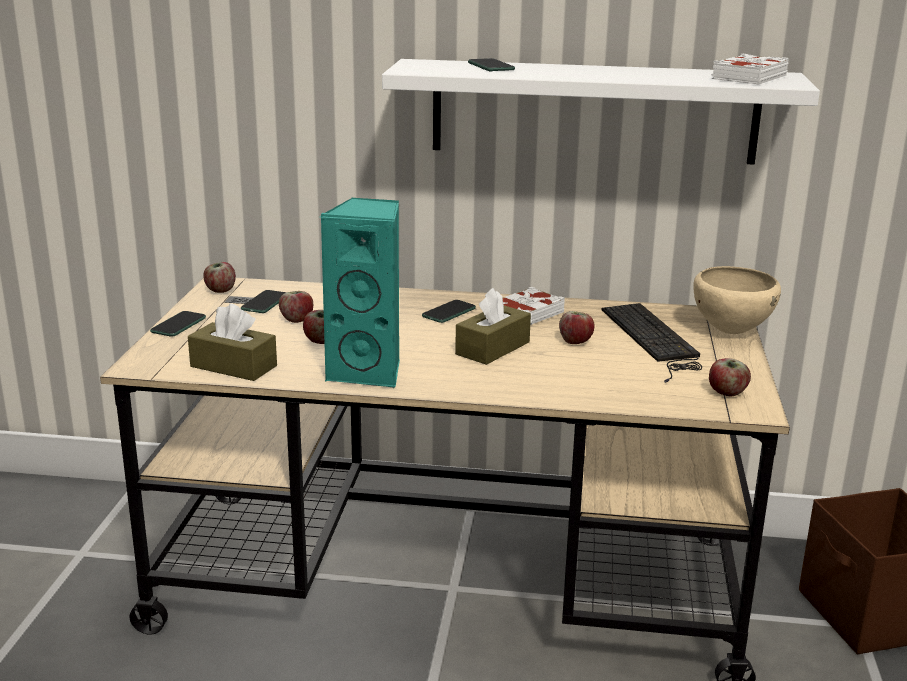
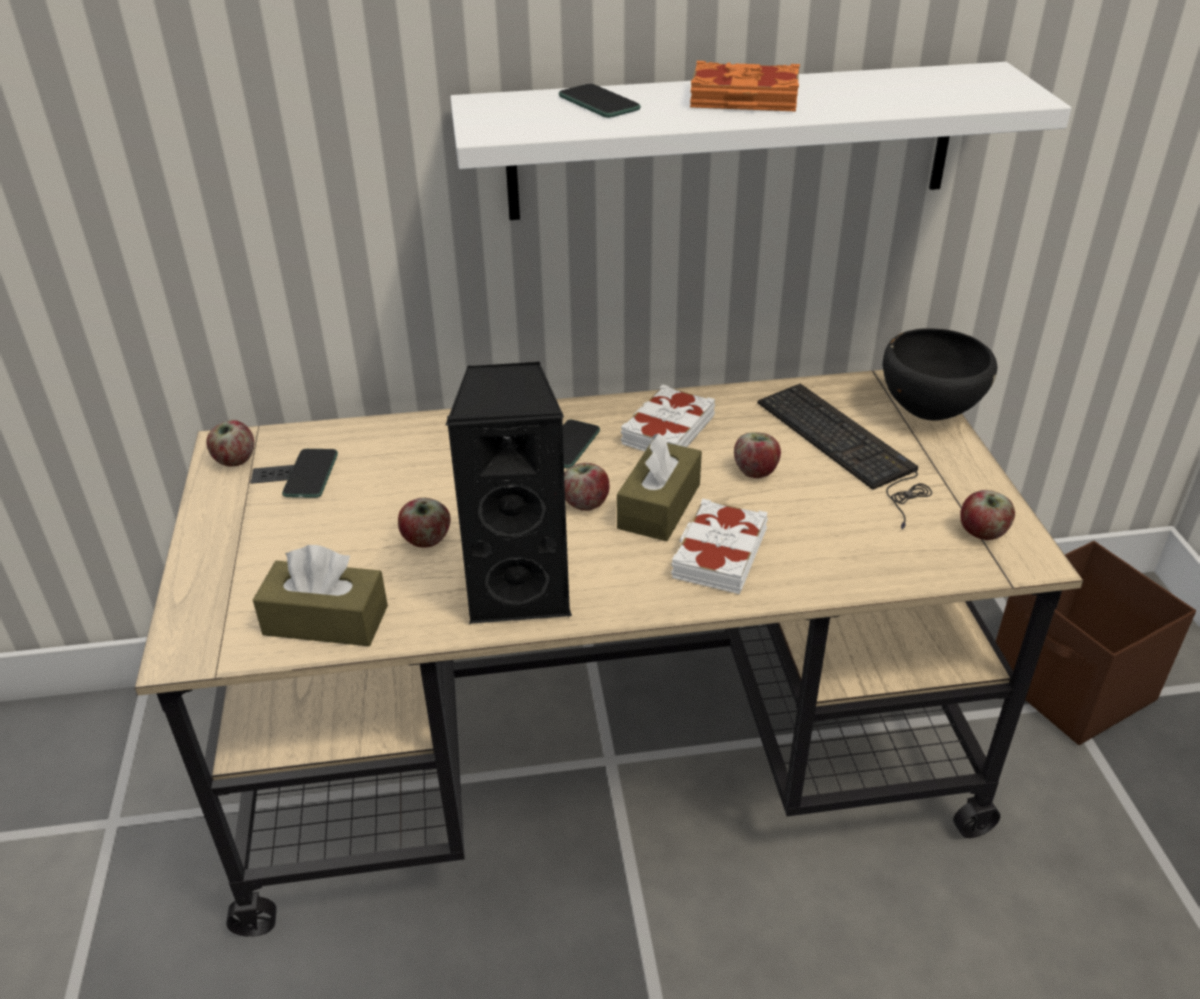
camera: 15 degrees left, 15 degrees up
phone [150,311,206,337] -> none
apple [279,291,313,323] -> apple moved to [564,463,609,511]
turquoise speaker [320,198,400,388] -> black speaker [445,362,572,625]
beige bowl [693,266,781,334] -> black bowl [883,328,997,421]
white book [712,54,789,84] -> white book moved to [671,499,768,594]
none -> orange book [690,61,800,111]

